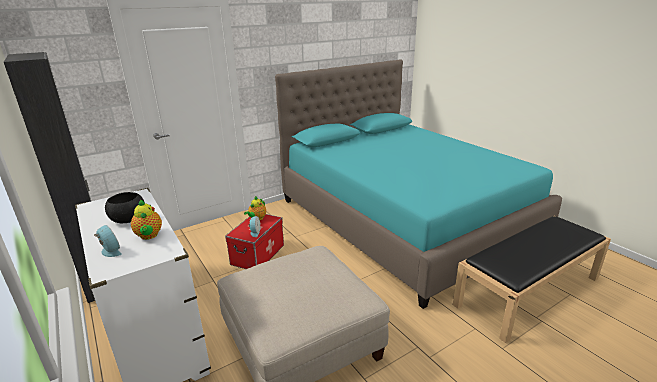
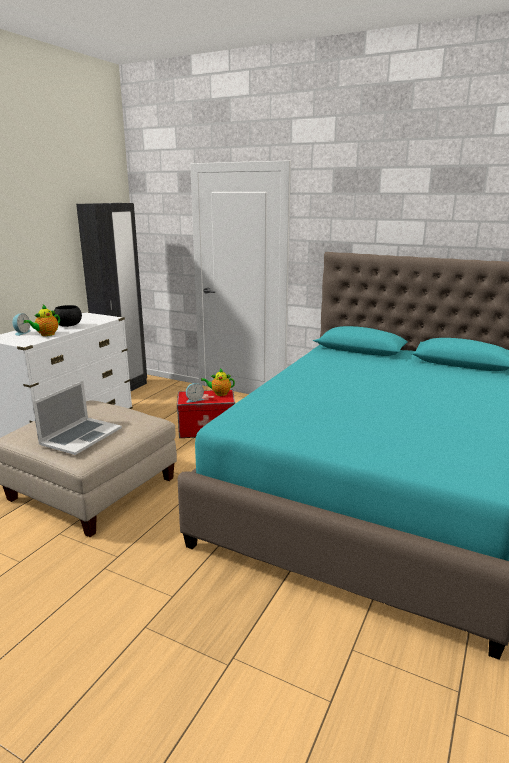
camera: 60 degrees right, 5 degrees down
black bench [453,216,611,343] -> none
none -> laptop [32,381,122,455]

